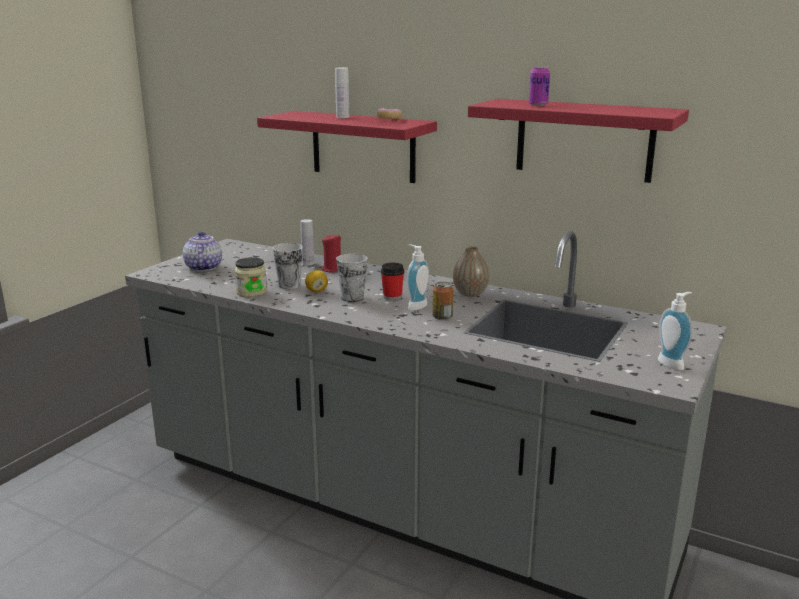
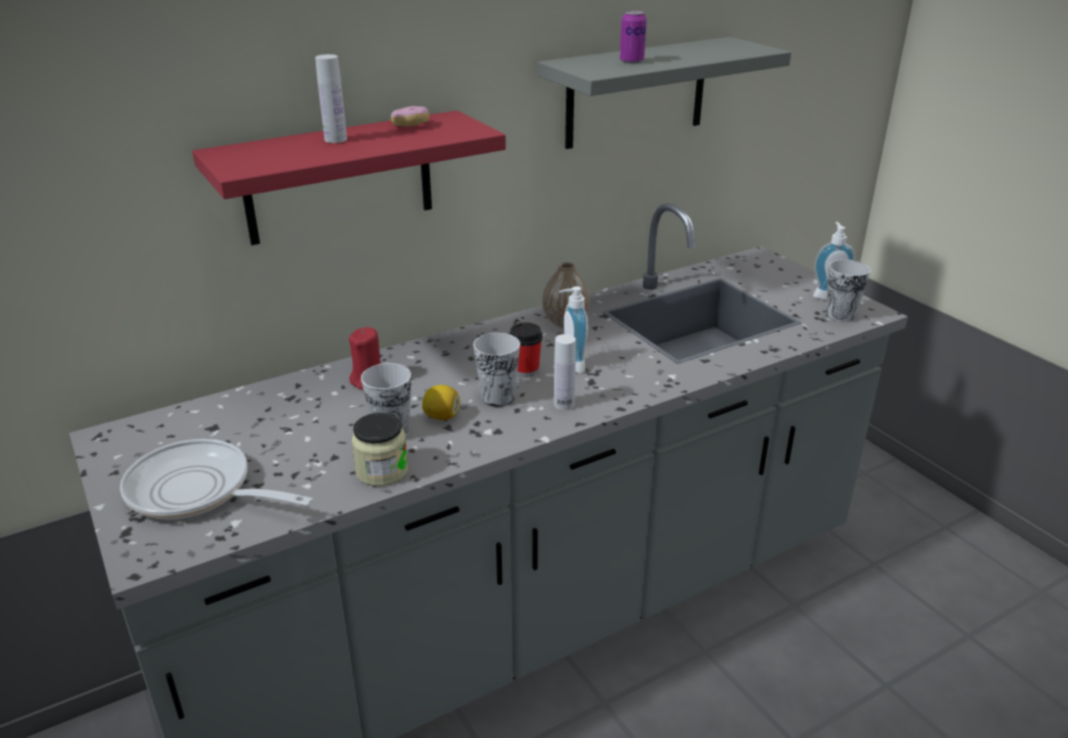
camera: 60 degrees left, 10 degrees up
teapot [183,231,222,272] -> frying pan [120,439,314,520]
white bottle [300,219,314,265] -> white bottle moved to [554,334,576,410]
can [432,282,453,320] -> none
red shelf [468,99,689,183] -> grey shelf [538,37,791,149]
none -> cup [826,259,871,322]

